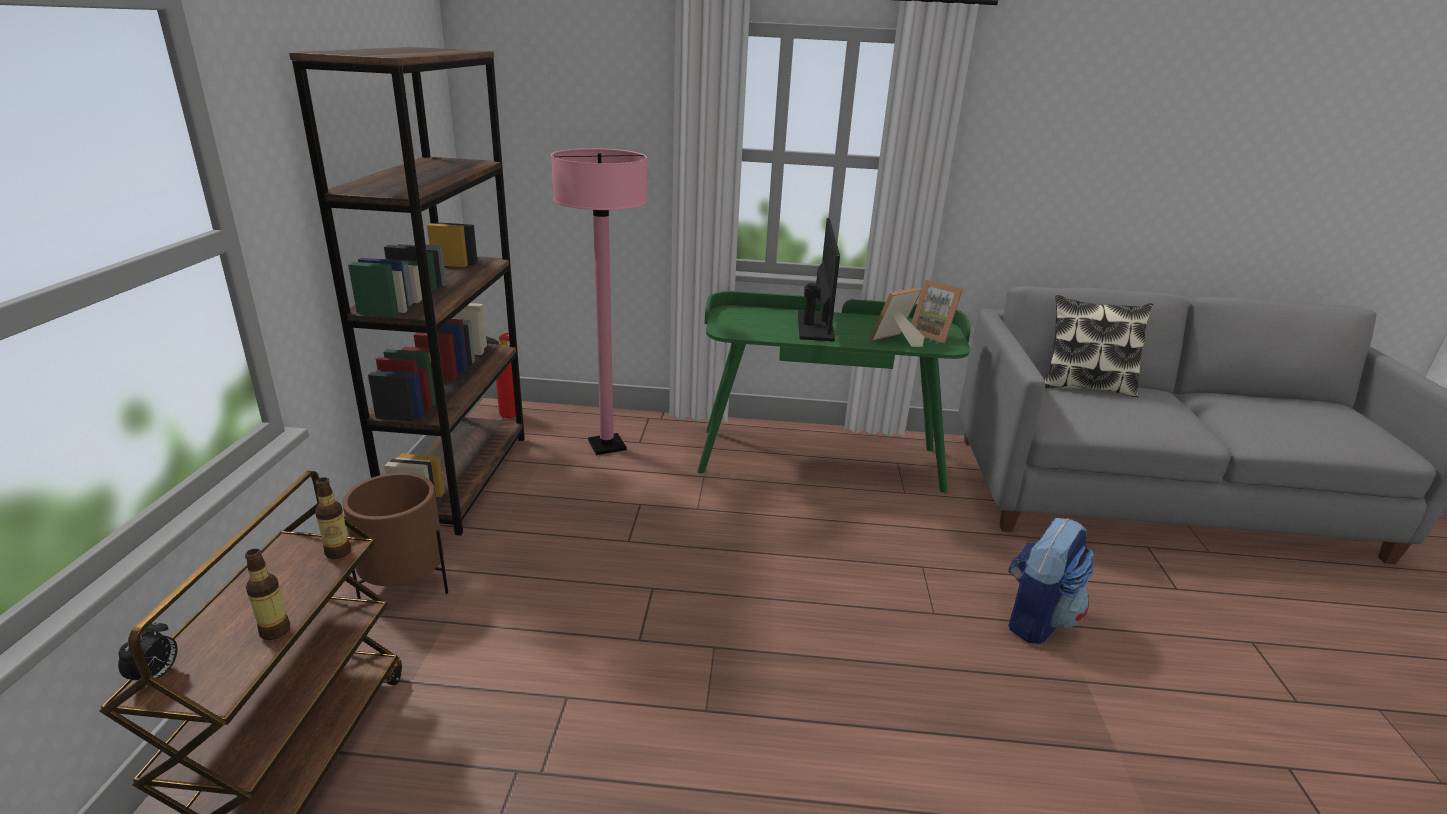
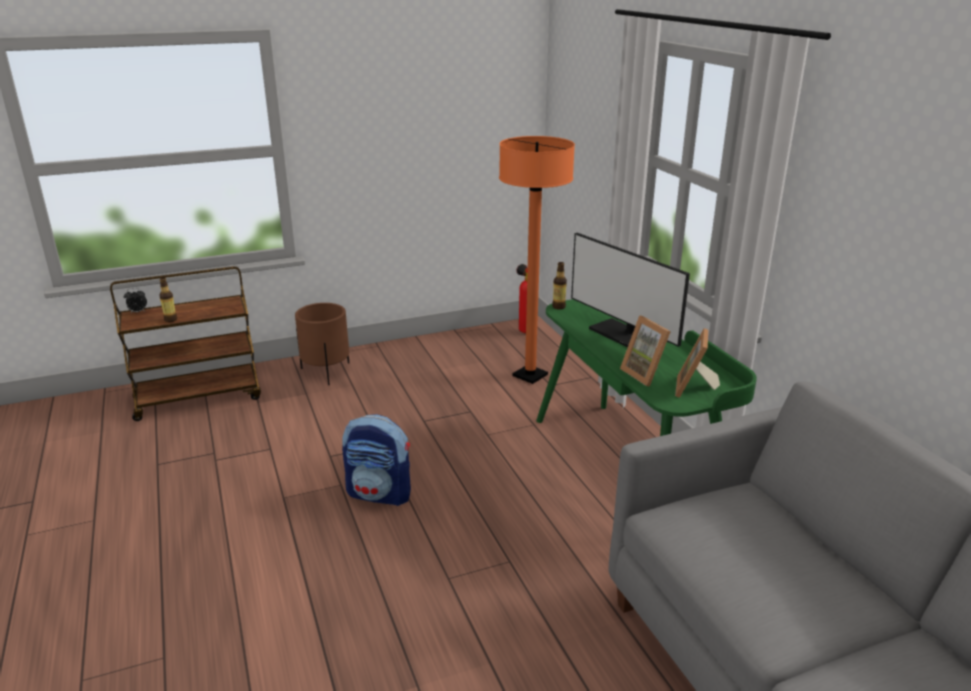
camera: 65 degrees right, 0 degrees up
brown bookcase [289,47,525,536] -> none
bottle [315,477,351,559] -> bottle moved to [552,262,567,310]
pink floor lamp [551,148,647,455] -> orange floor lamp [499,136,575,384]
monitor [798,218,840,342] -> monitor turned 75 degrees clockwise [571,233,690,347]
picture frame [870,287,924,347] -> picture frame turned 150 degrees counterclockwise [620,316,671,386]
backpack [1008,518,1094,644] -> backpack moved to [342,414,411,506]
pillow [1044,295,1153,397] -> none

